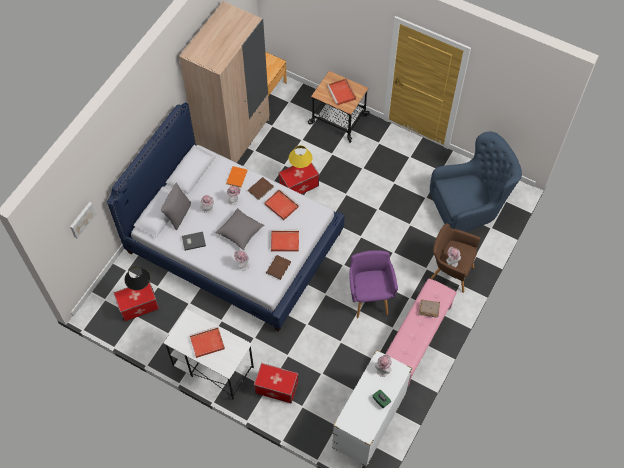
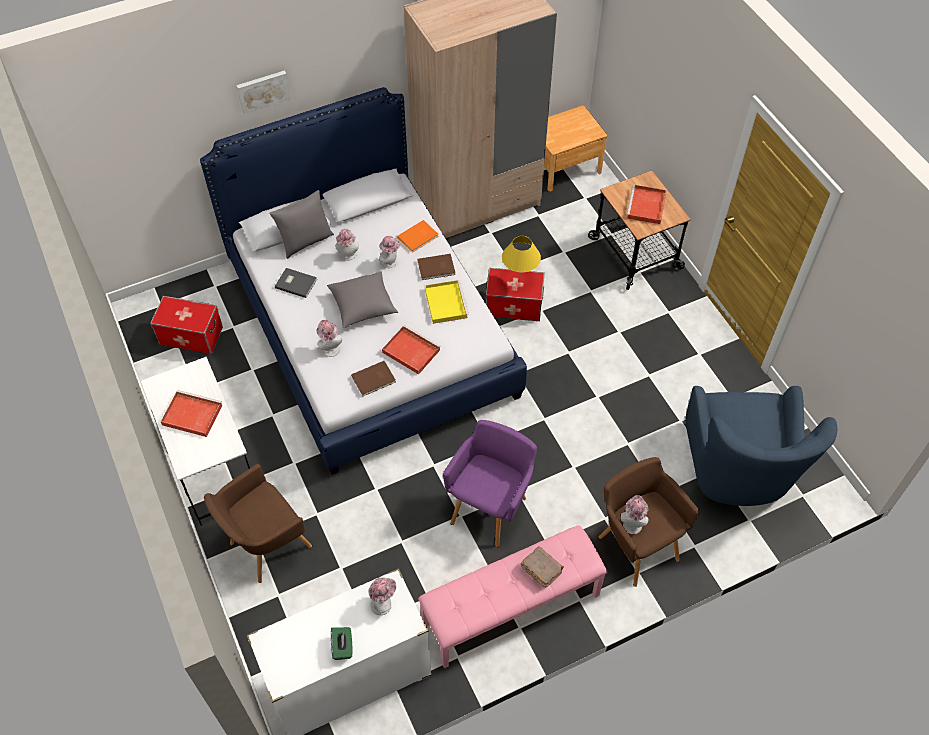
camera: 35 degrees right, 5 degrees down
picture [70,202,96,239] -> picture moved to [236,70,291,114]
black table lamp [124,267,150,291] -> none
storage box [254,363,298,403] -> brown armchair [204,464,312,583]
red tray [264,189,299,220] -> yellow tray [425,280,469,324]
blue armchair [430,132,522,232] -> blue armchair turned 75 degrees clockwise [685,386,837,506]

